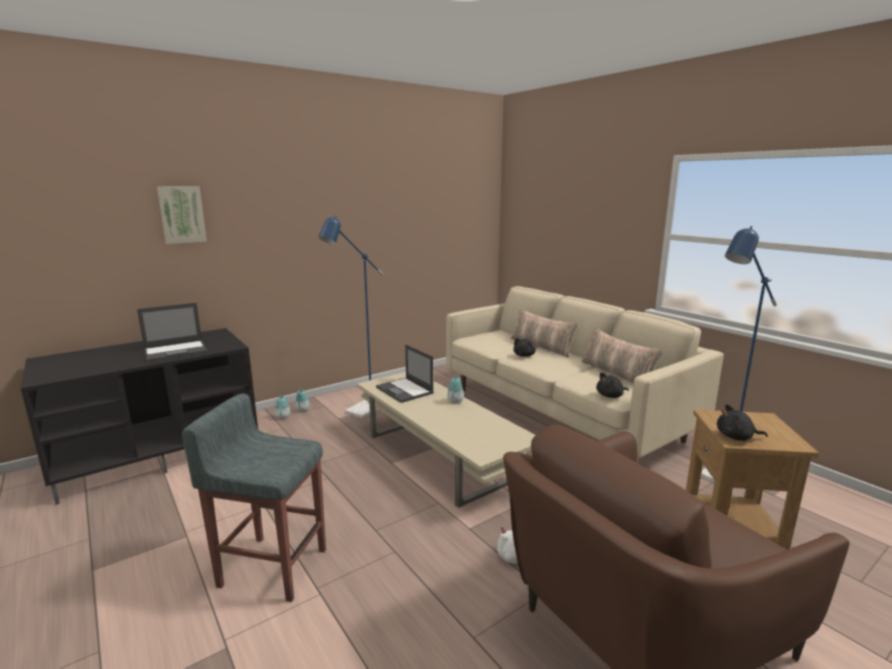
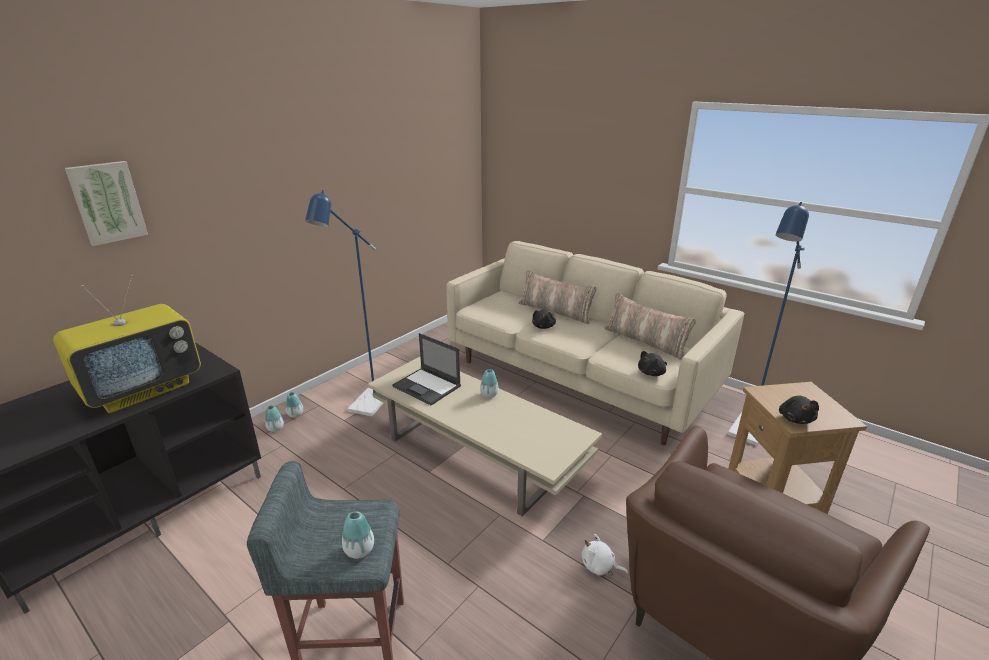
camera: 15 degrees left, 10 degrees up
laptop [137,303,208,362] -> television [53,275,201,413]
black plush toy [717,404,768,441] -> black plush toy turned 75 degrees counterclockwise [779,396,819,424]
none -> vase [342,512,374,559]

